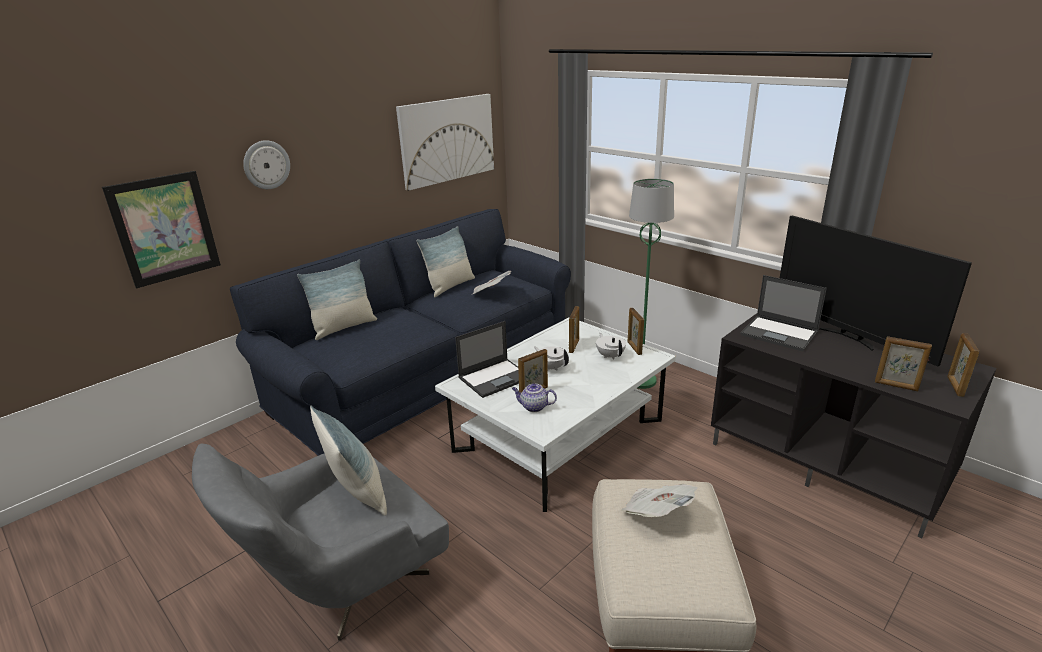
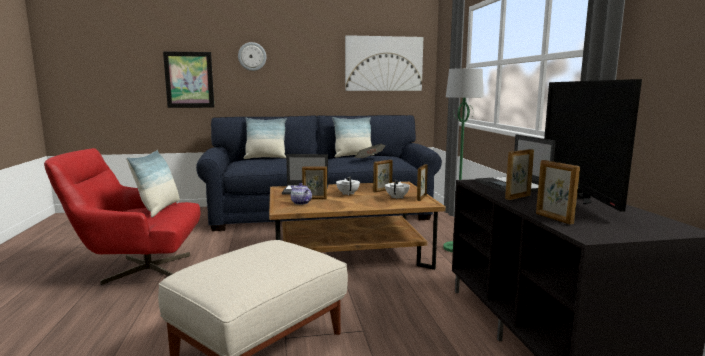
camera: 35 degrees right, 15 degrees down
grey armchair [192,443,449,640] -> red armchair [44,148,201,285]
white coffee table [435,318,676,512] -> brown coffee table [269,182,446,270]
newspaper [621,484,698,517] -> none
picture frame [947,333,979,397] -> picture frame moved to [505,149,534,200]

